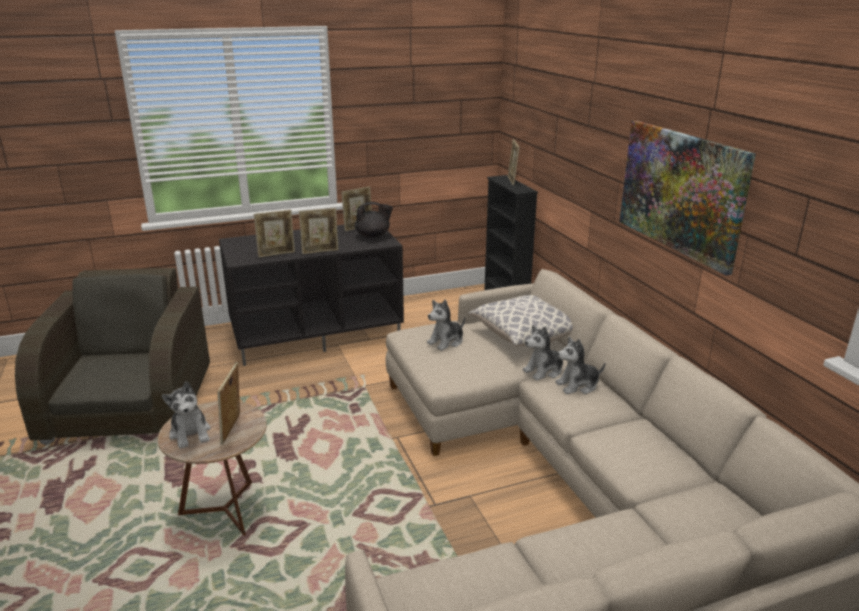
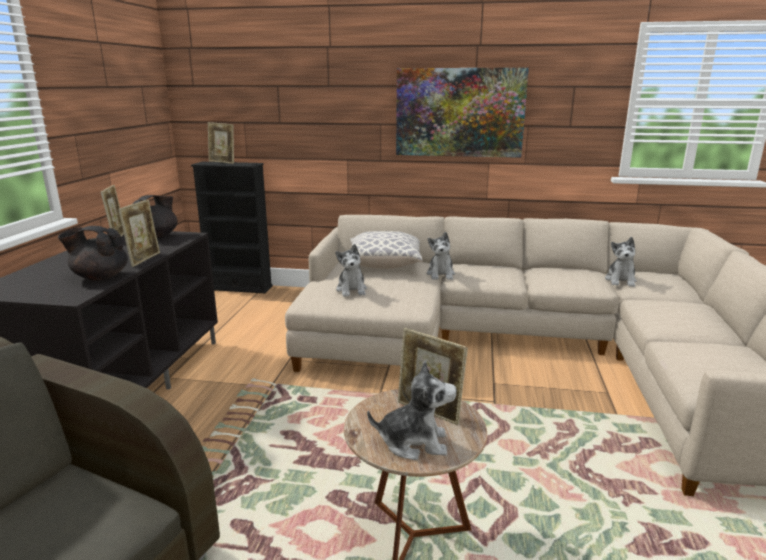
camera: 60 degrees left, 5 degrees down
picture frame [254,210,295,257] -> black teapot [58,226,128,281]
plush toy [555,337,606,394] -> plush toy moved to [605,237,637,287]

